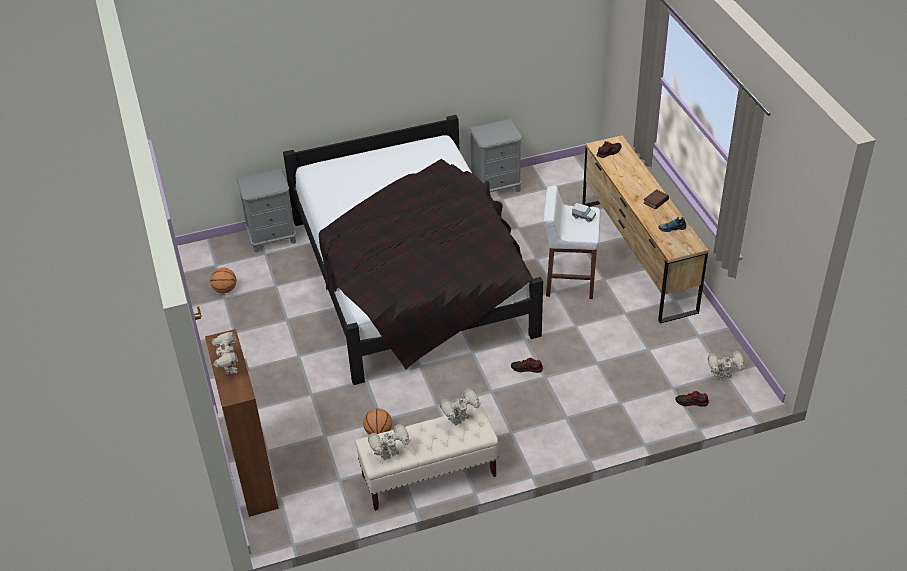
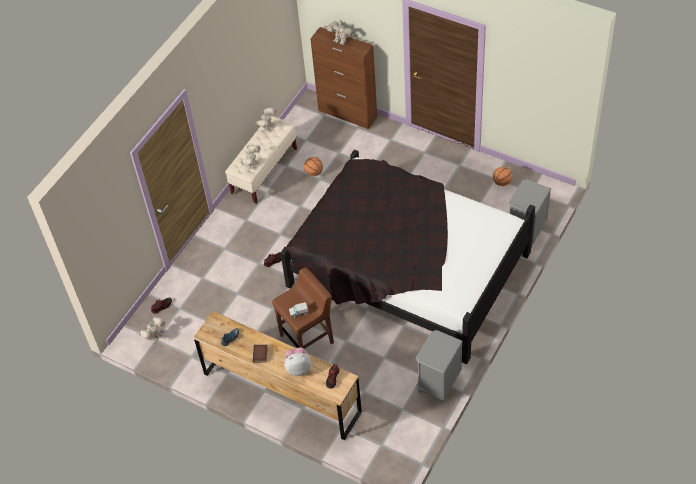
camera: 140 degrees right, 10 degrees up
white stool [543,186,600,299] -> brown stool [272,267,334,349]
none -> plush toy [284,347,311,376]

